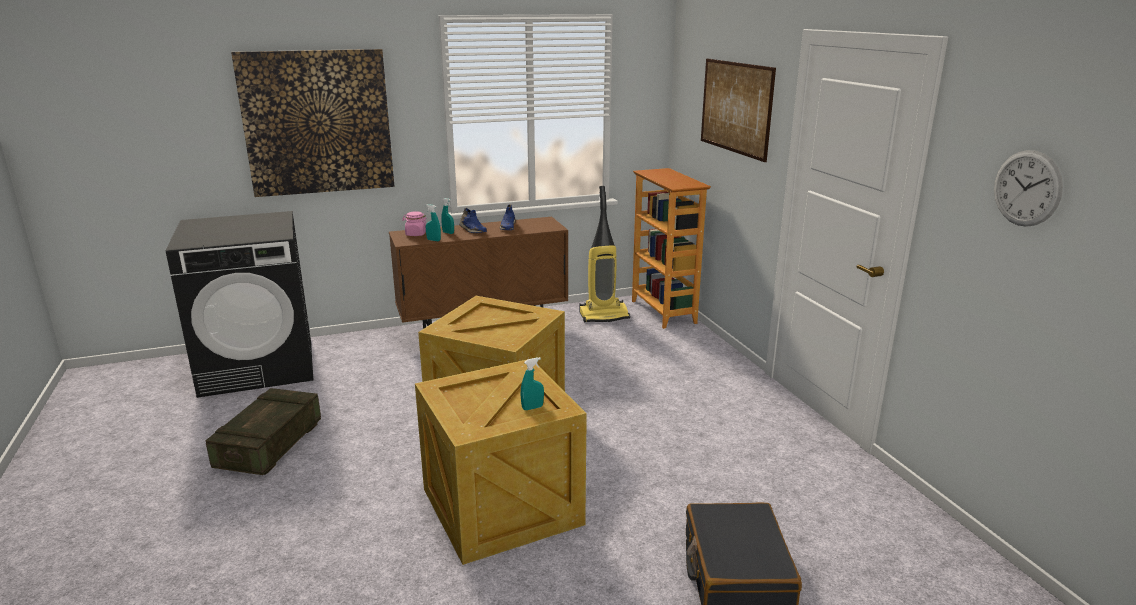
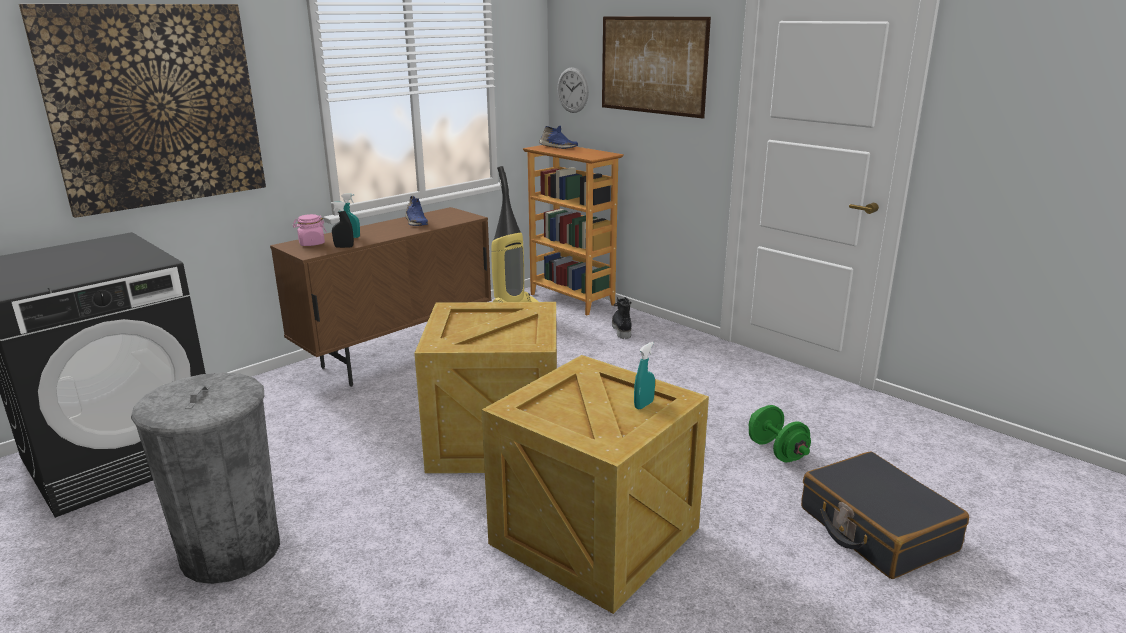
camera: 25 degrees left, 0 degrees up
crate [205,388,321,475] -> grey trash can [131,372,280,584]
turquoise spray bottle [426,204,441,241] -> black spray bottle [331,202,354,248]
blue shoe [459,208,487,233] -> blue shoe moved to [539,126,578,149]
wall clock [994,150,1063,227] -> wall clock moved to [557,67,589,113]
none -> black boot [612,297,632,339]
none -> green dumbbell [749,405,811,462]

